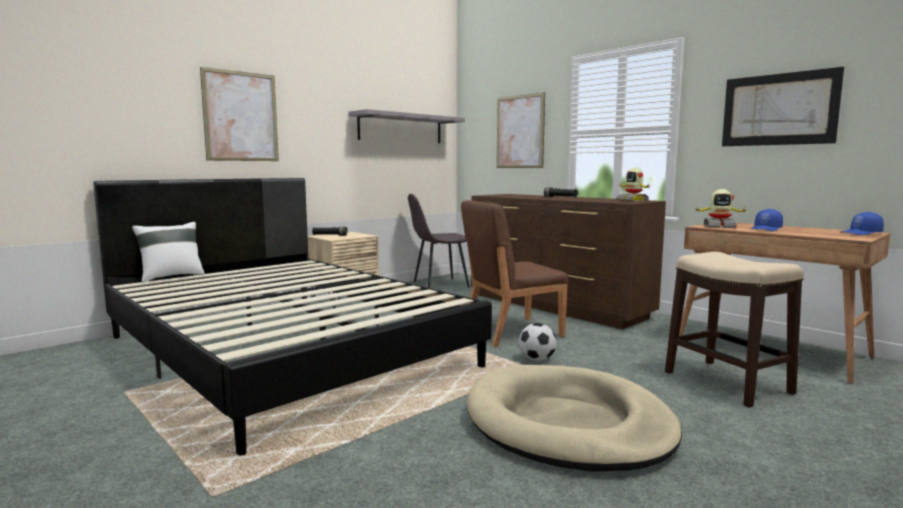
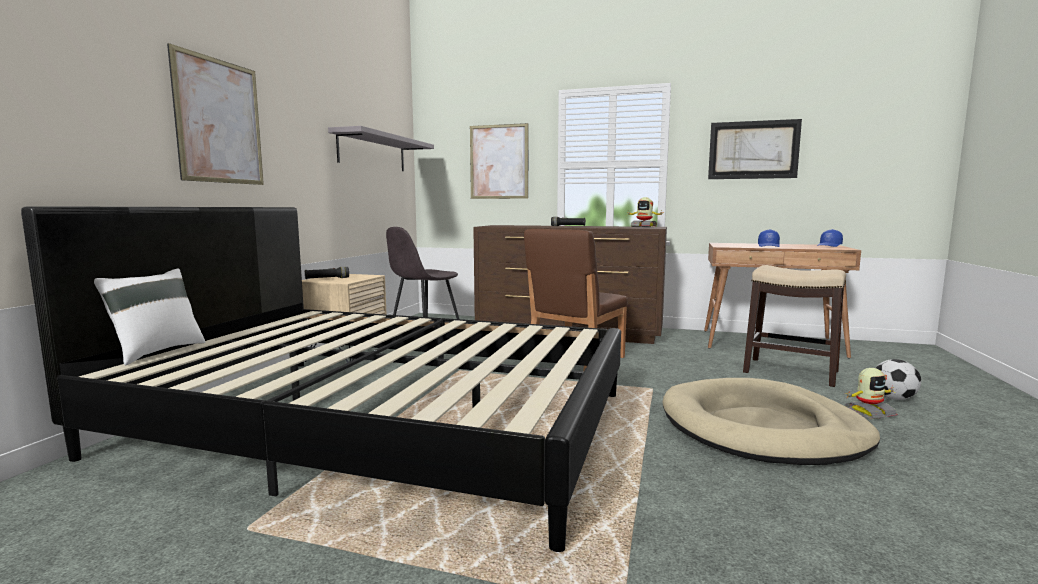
camera: 30 degrees left, 0 degrees up
football [519,323,557,361] -> football moved to [876,359,922,400]
toy robot [693,189,748,228] -> toy robot moved to [844,368,898,419]

